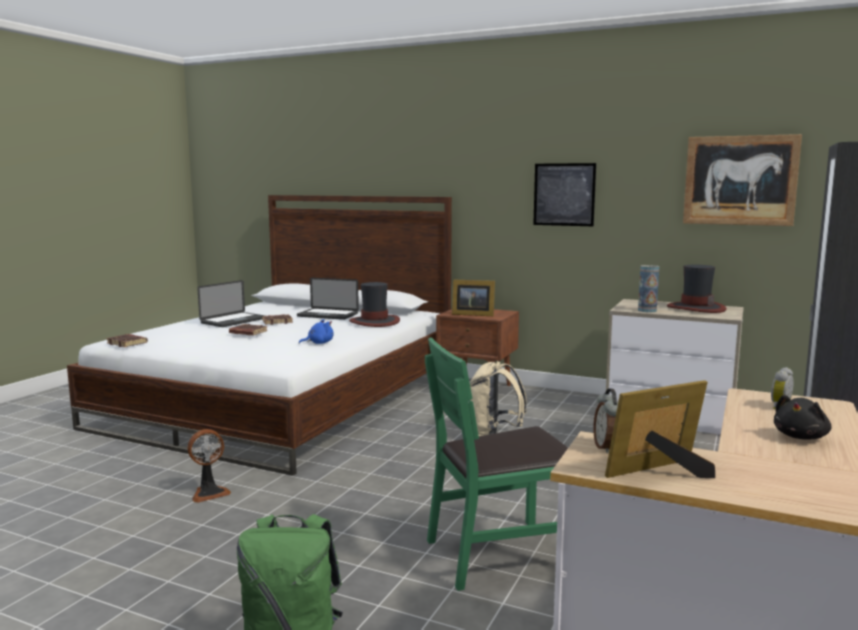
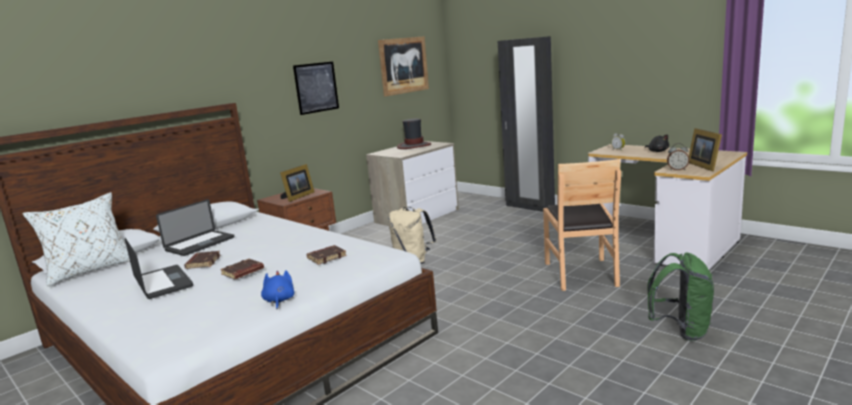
camera: 70 degrees left, 5 degrees up
brown book [106,334,148,347] -> brown book moved to [307,245,347,265]
fan [188,429,231,503] -> none
blue plush toy [299,319,334,344] -> blue plush toy moved to [261,270,294,309]
hat [349,282,400,327] -> none
green chair [425,337,568,591] -> brown chair [543,159,621,291]
vase [638,265,659,312] -> none
none -> white pillow [22,192,130,286]

